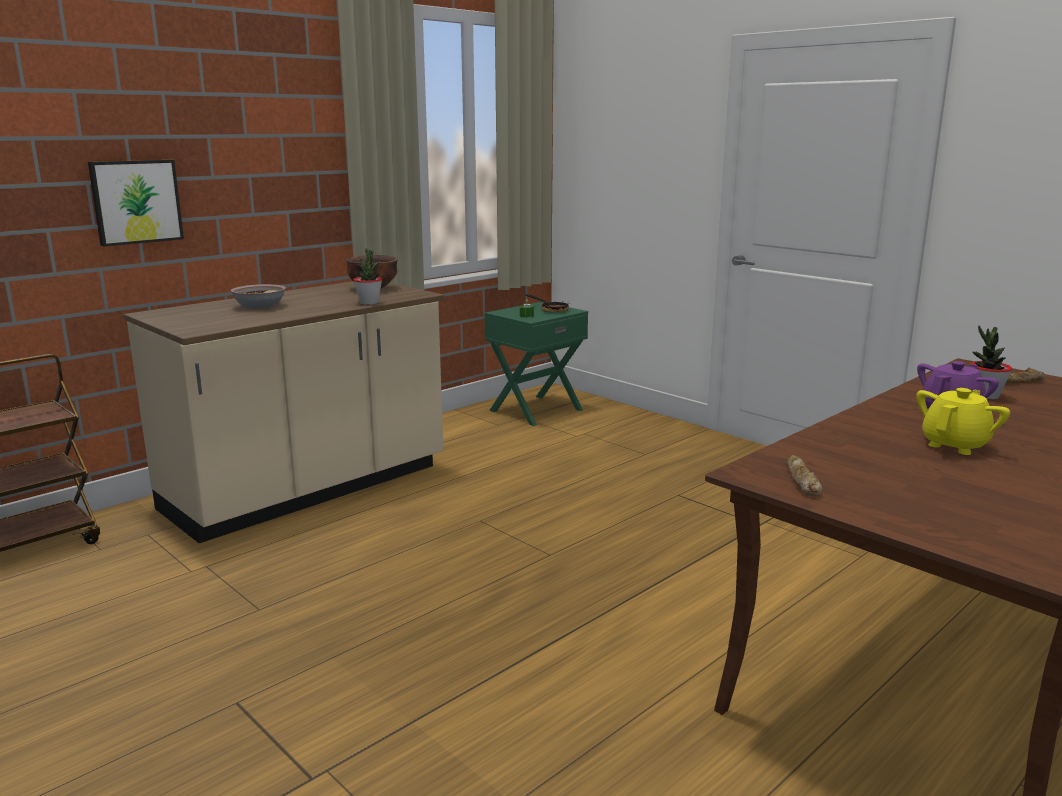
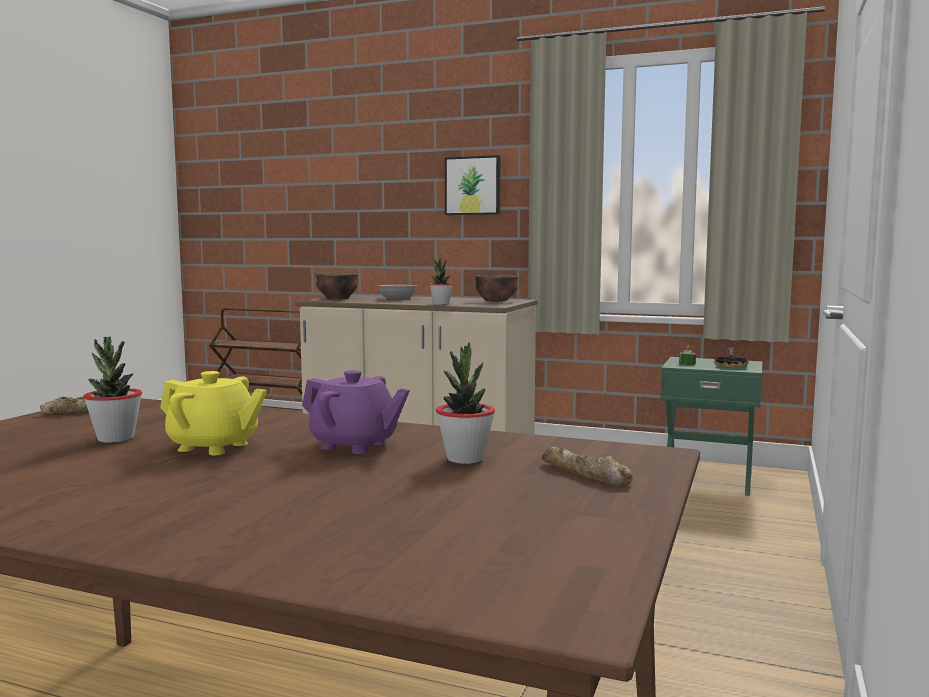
camera: 65 degrees right, 10 degrees down
picture [88,160,184,246] -> picture moved to [445,155,500,215]
none -> potted plant [83,337,142,443]
none -> brown bowl [315,274,358,300]

